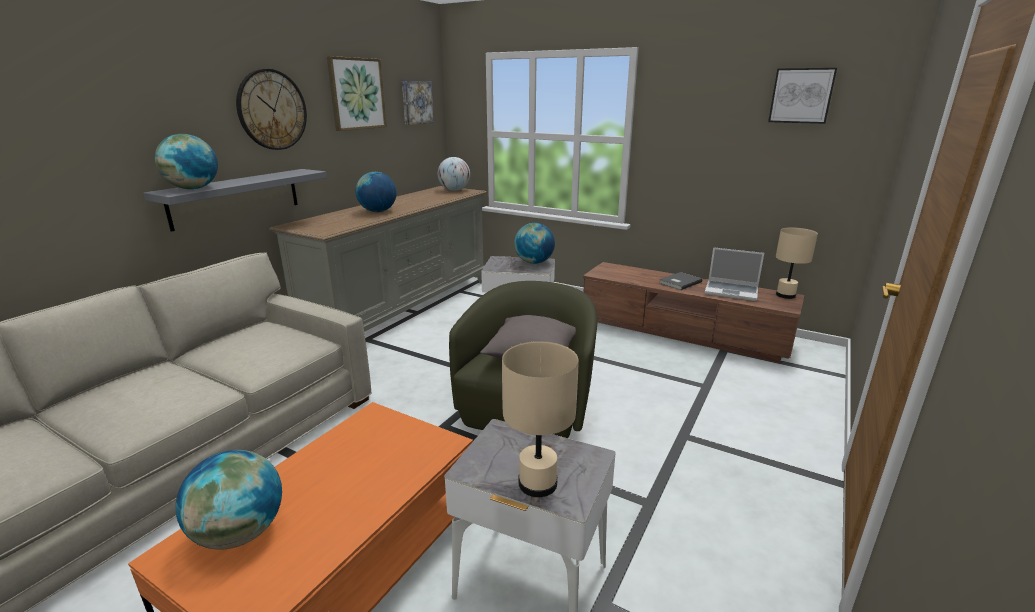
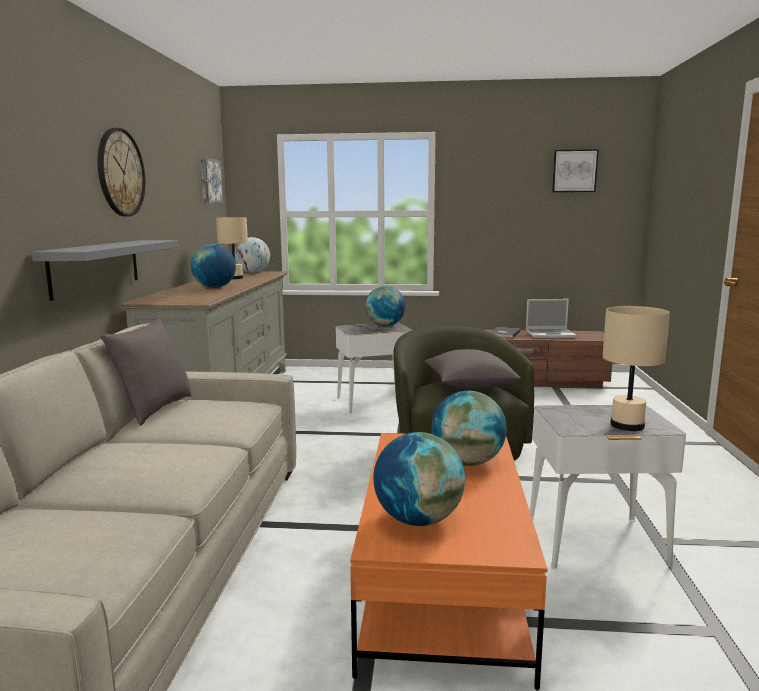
camera: 25 degrees left, 10 degrees down
globe [155,134,218,189] -> globe moved to [431,391,507,466]
picture [327,56,387,131] -> none
beige table lamp [776,227,818,299] -> beige table lamp moved to [216,217,248,279]
none -> grey pillow [100,319,192,426]

